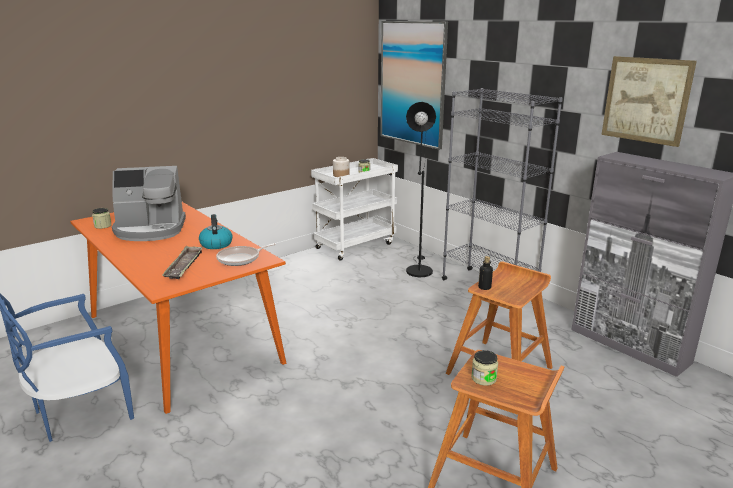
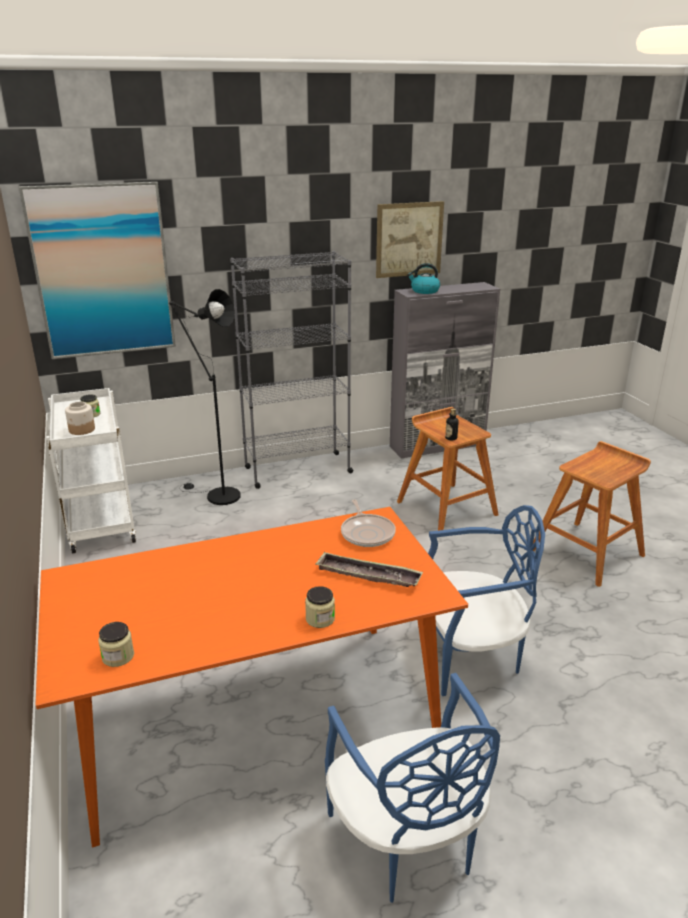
camera: 70 degrees left, 5 degrees up
coffee machine [112,166,186,241] -> none
kettle [199,214,233,249] -> kettle moved to [407,263,440,294]
jar [471,350,498,386] -> jar moved to [305,586,335,628]
none -> blue chair [428,505,545,696]

